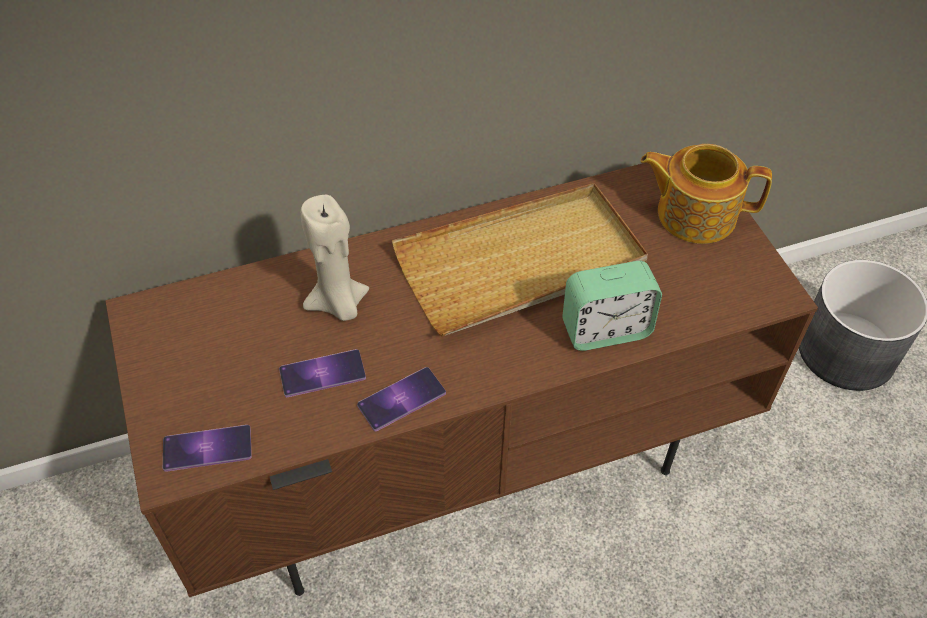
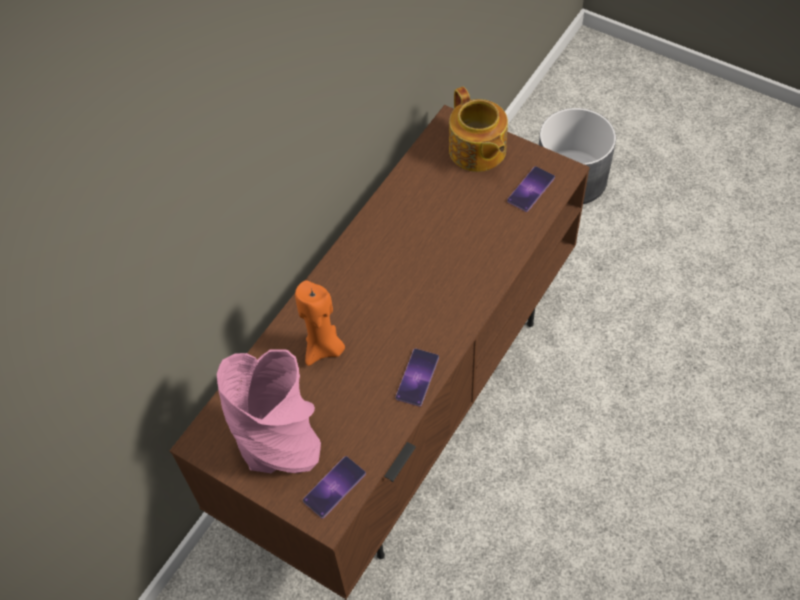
camera: 35 degrees left, 5 degrees up
phone [279,349,366,397] -> phone moved to [507,166,555,212]
beige candle [301,195,369,321] -> orange candle [295,280,345,366]
beige tray [392,183,648,336] -> none
alarm clock [562,261,662,351] -> none
teapot [640,144,772,244] -> teapot turned 90 degrees counterclockwise [449,87,508,172]
none -> pink vase [217,349,321,473]

